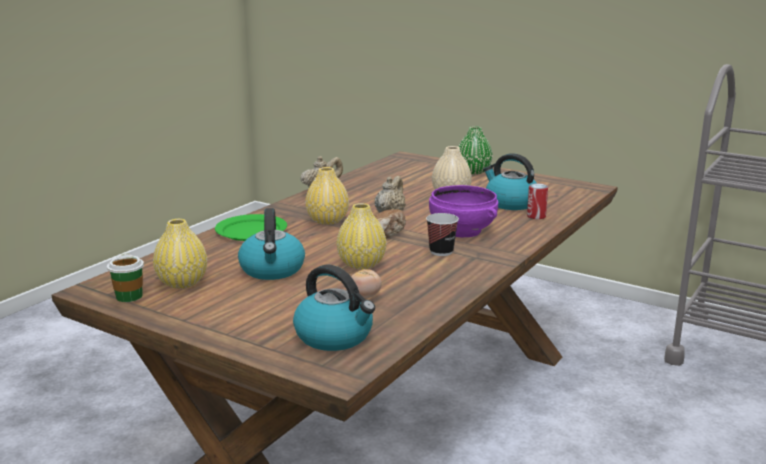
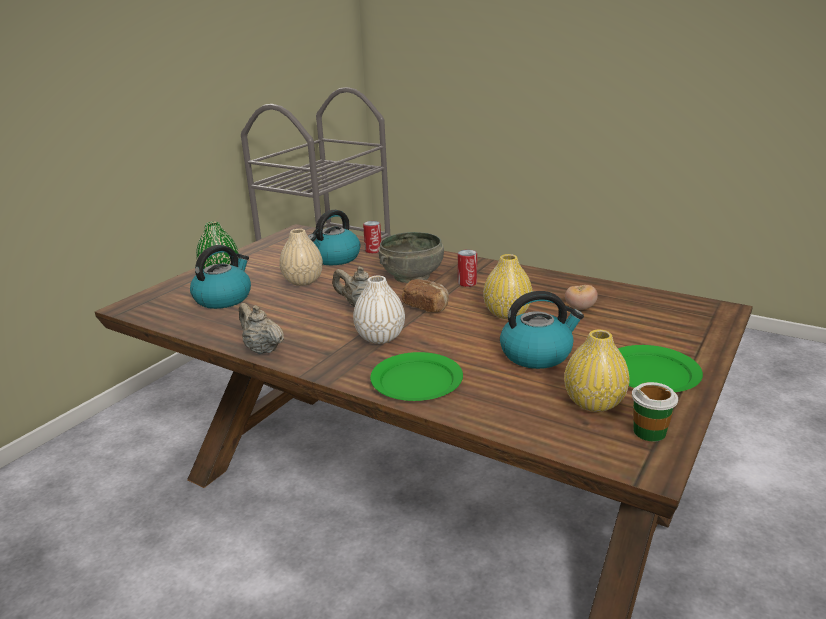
camera: 90 degrees left, 5 degrees up
kettle [293,265,375,351] -> kettle moved to [190,245,251,309]
yellow vase [305,167,349,225] -> white vase [353,276,405,344]
cup [426,213,459,256] -> can [458,249,477,287]
purple bowl [429,185,498,237] -> grey bowl [378,232,444,283]
none -> green plate [618,345,703,392]

